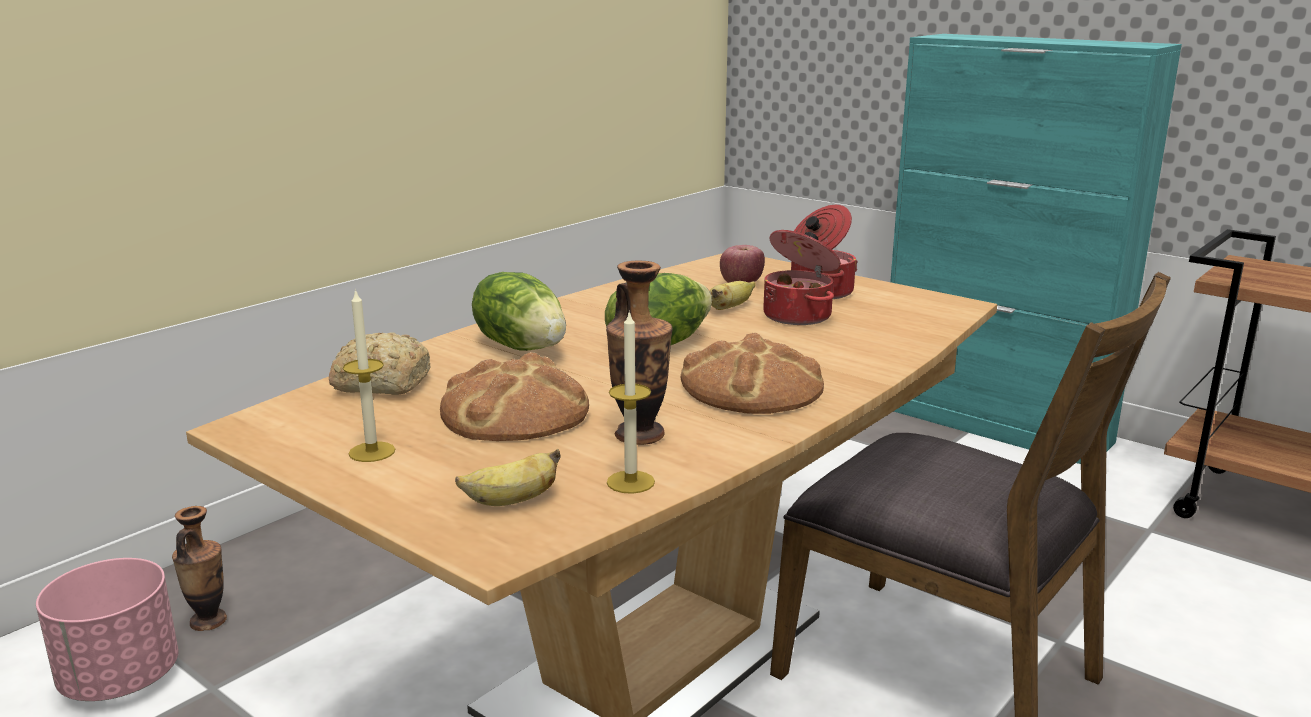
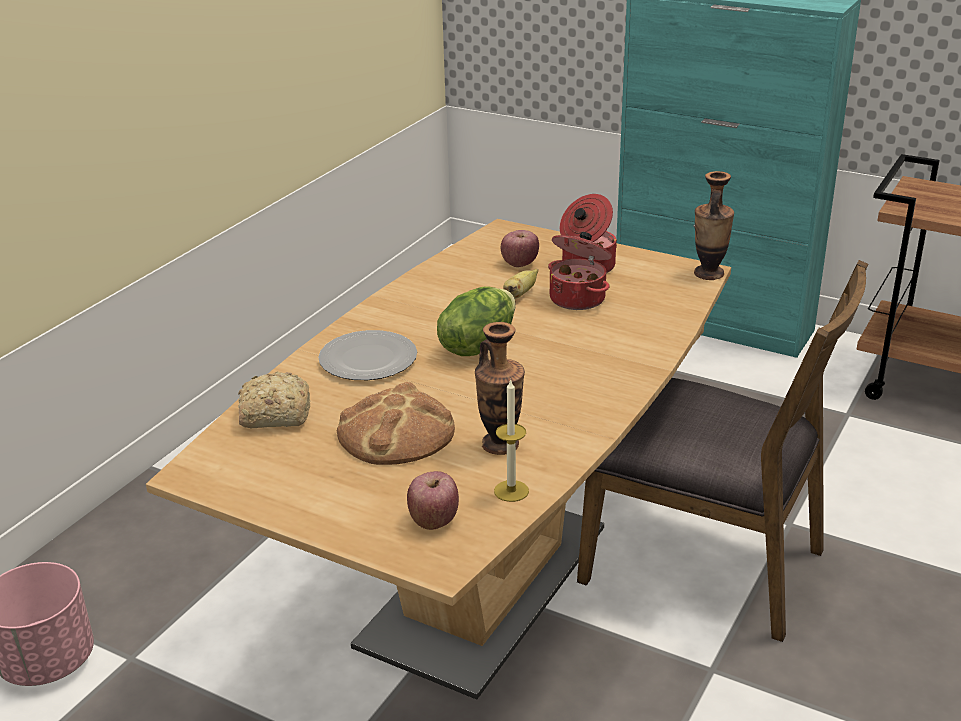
camera: 10 degrees left, 10 degrees up
vase [172,506,227,631] -> vase moved to [694,171,734,280]
candle [343,289,395,462] -> none
banana [455,449,561,506] -> apple [407,471,459,530]
lettuce [472,272,566,351] -> plate [318,330,417,380]
bread [681,333,824,414] -> none

